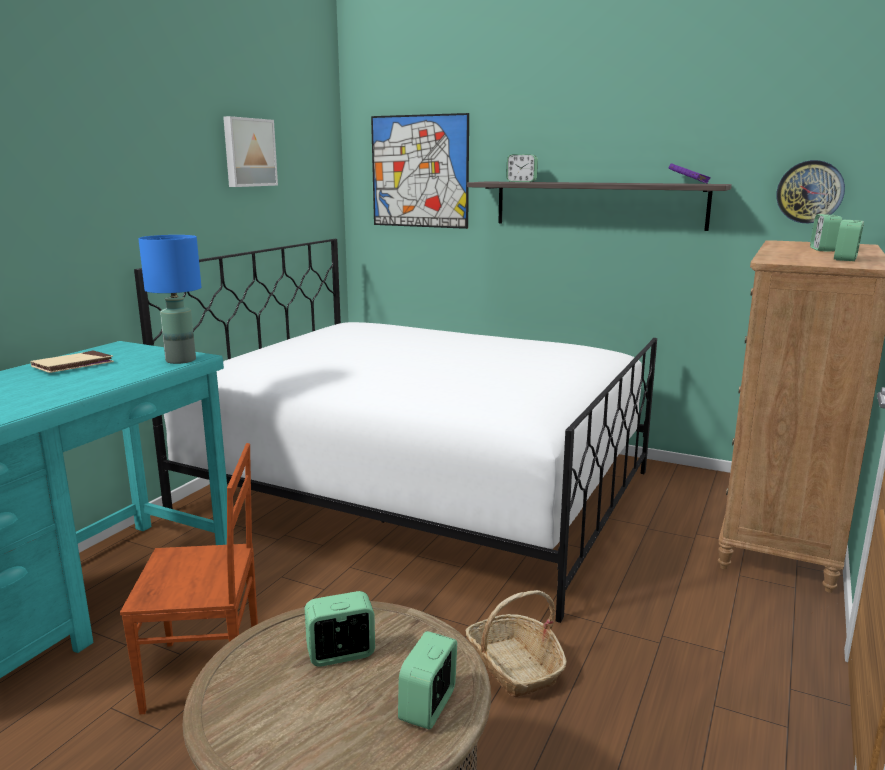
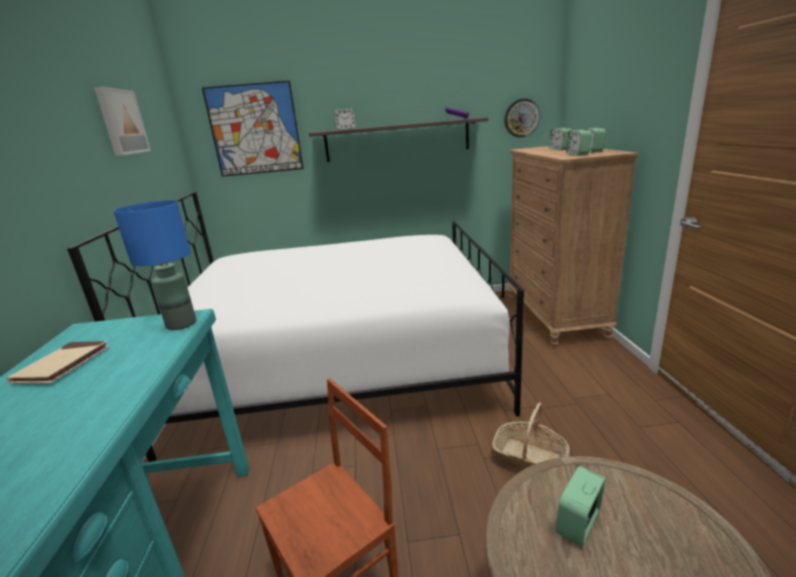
camera: 30 degrees left, 5 degrees up
alarm clock [398,631,457,729] -> alarm clock moved to [566,130,591,155]

